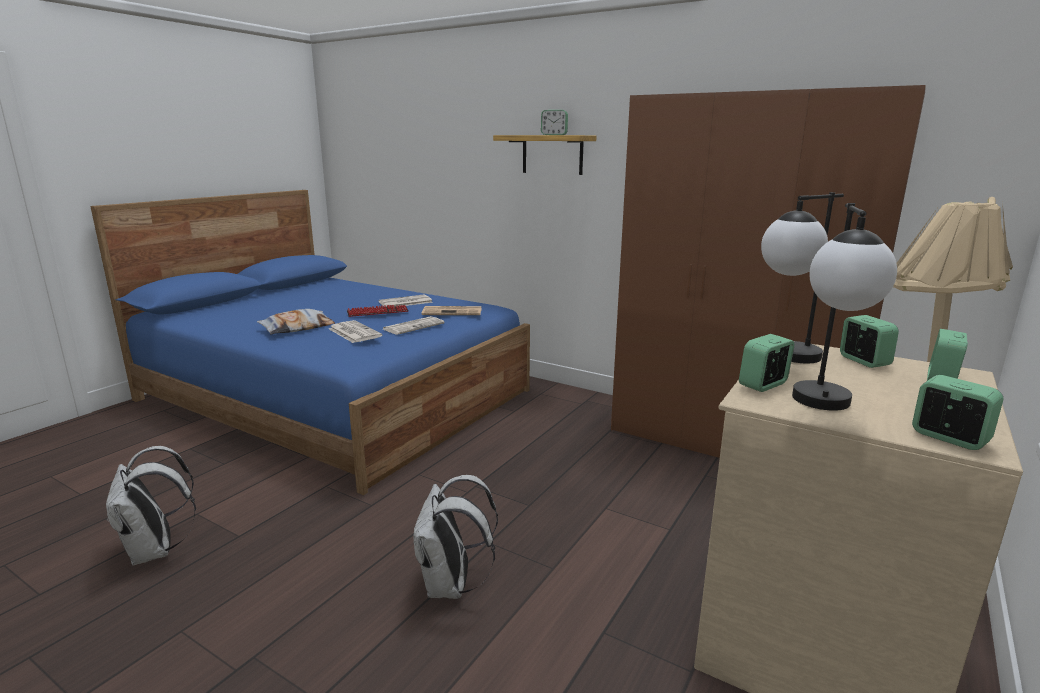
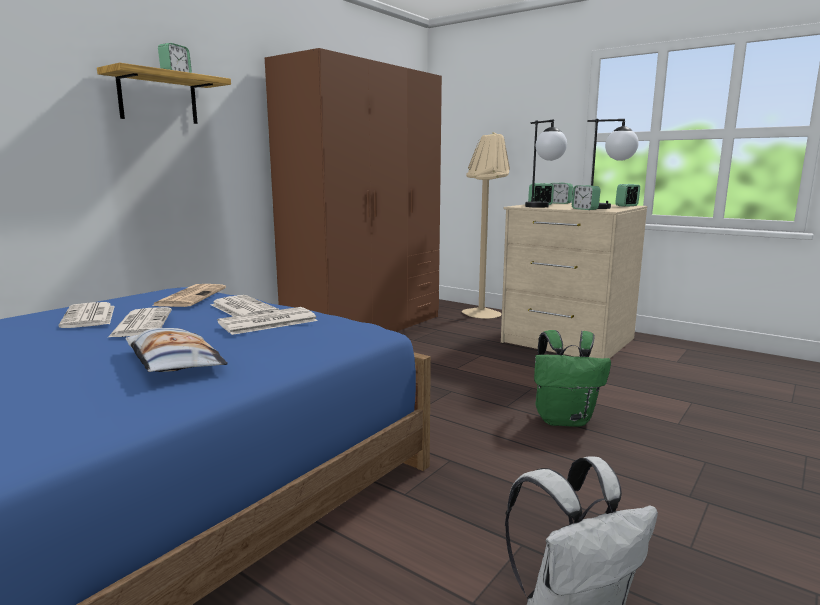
camera: 85 degrees left, 5 degrees down
keyboard [347,305,408,317] -> newspaper [108,307,172,337]
white backpack [413,475,498,599] -> green backpack [534,330,611,427]

